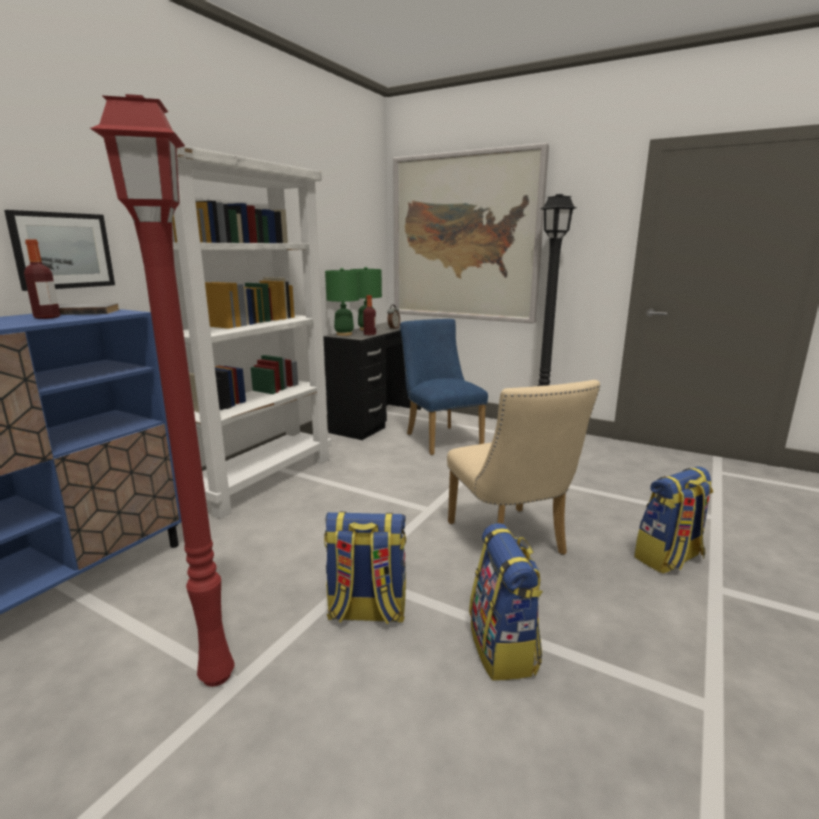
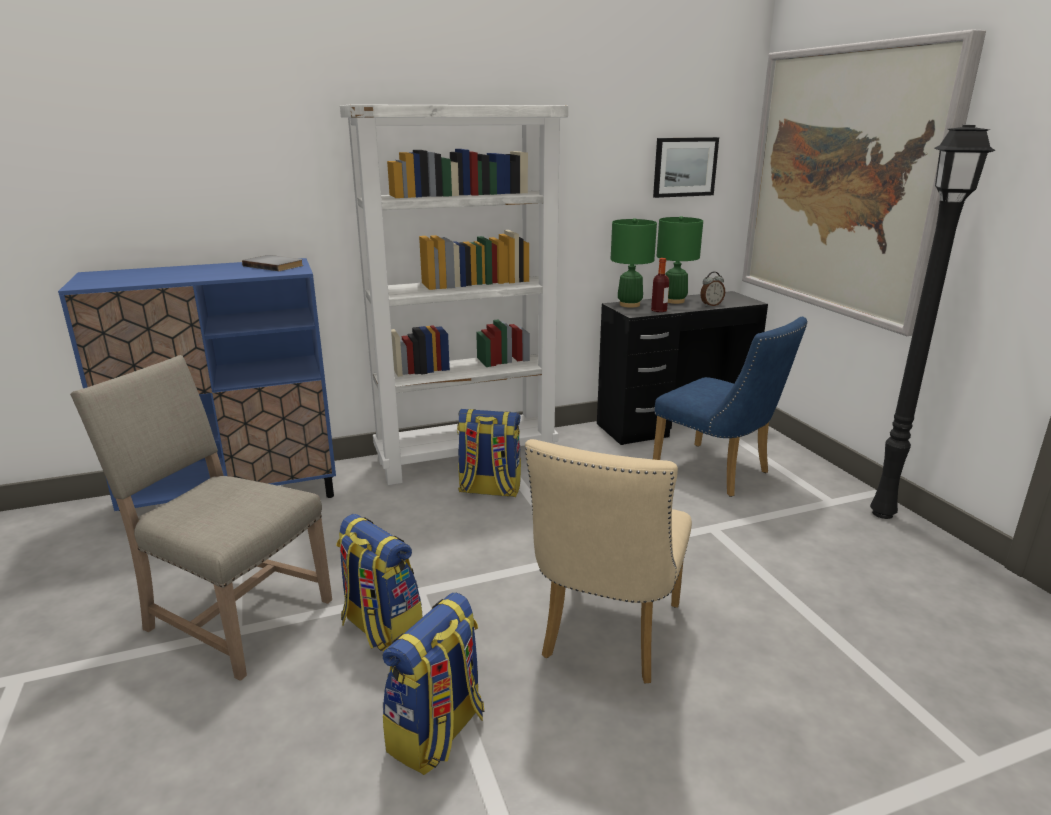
camera: 40 degrees right, 5 degrees up
picture [4,210,115,291] -> picture moved to [653,137,719,198]
bottle [24,239,60,319] -> none
red floor lamp [90,94,235,686] -> beige chair [70,355,332,681]
blue chair [400,319,488,455] -> blue chair turned 120 degrees clockwise [653,317,808,497]
backpack [634,466,713,574] -> backpack moved to [457,409,521,497]

